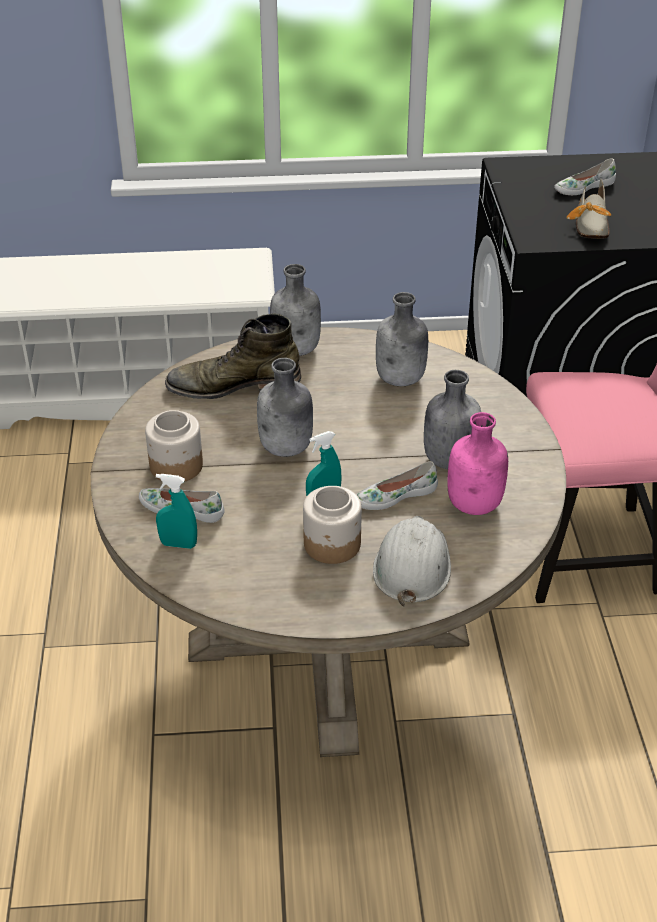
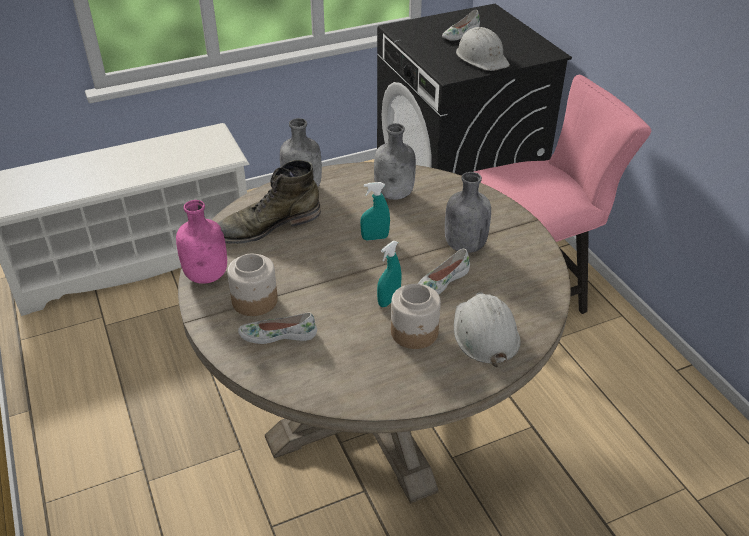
camera: 20 degrees left, 0 degrees up
turquoise spray bottle [156,474,197,549] -> turquoise spray bottle moved to [360,182,390,241]
grey bottle [257,358,313,457] -> none
pink bottle [447,412,508,515] -> pink bottle moved to [176,200,227,284]
shoe [566,179,611,239] -> white hard hat [456,27,510,71]

